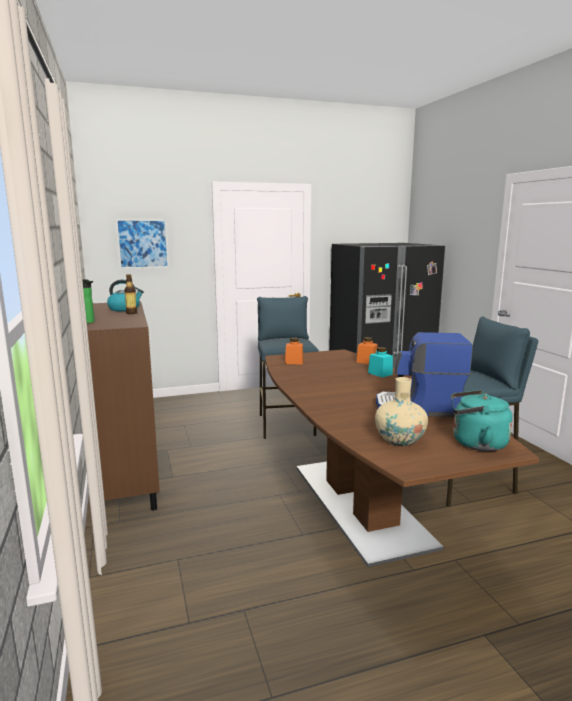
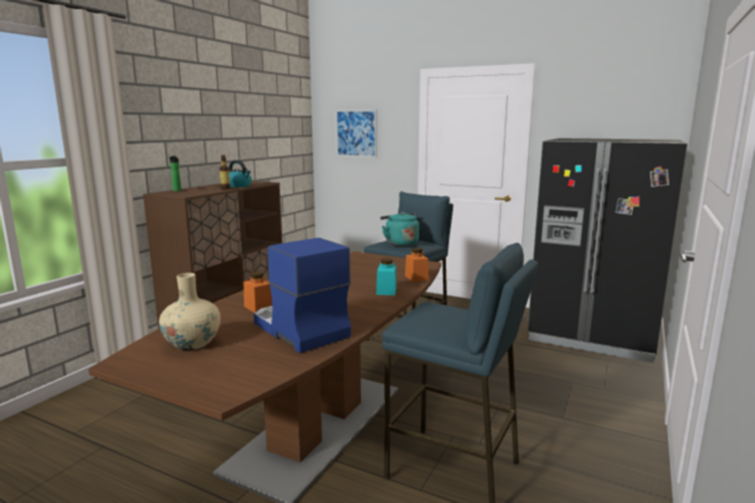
camera: 45 degrees right, 0 degrees up
orange jar [285,337,303,365] -> orange jar moved to [244,272,272,313]
turquoise kettle [451,390,513,451] -> turquoise kettle moved to [380,212,419,246]

